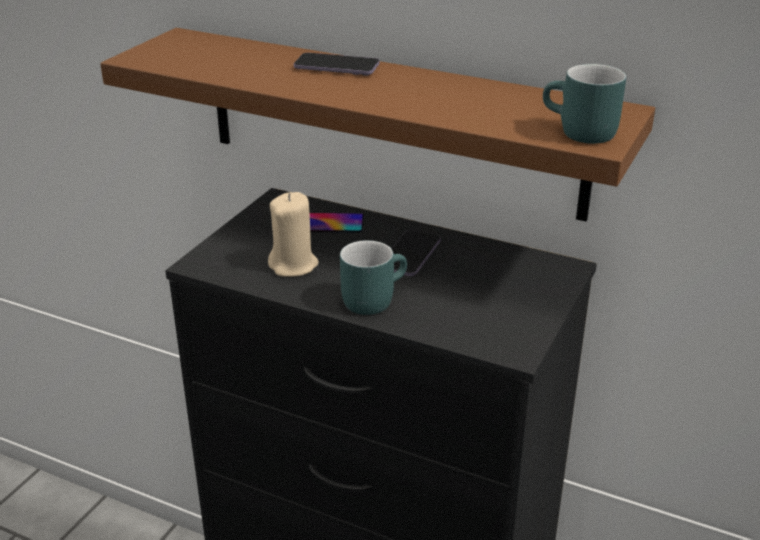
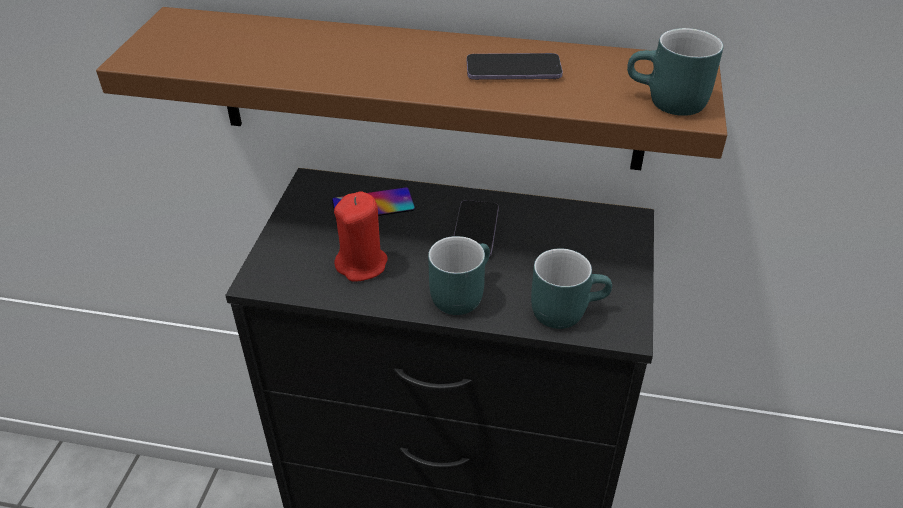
camera: 15 degrees left, 10 degrees up
beige candle [268,192,319,277] -> red candle [334,191,388,282]
phone [294,53,379,76] -> phone moved to [467,53,563,80]
none -> turquoise mug [531,248,612,329]

